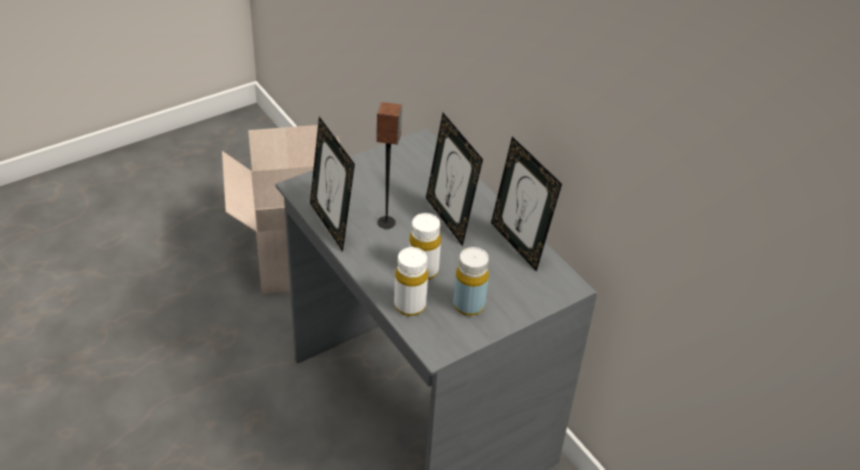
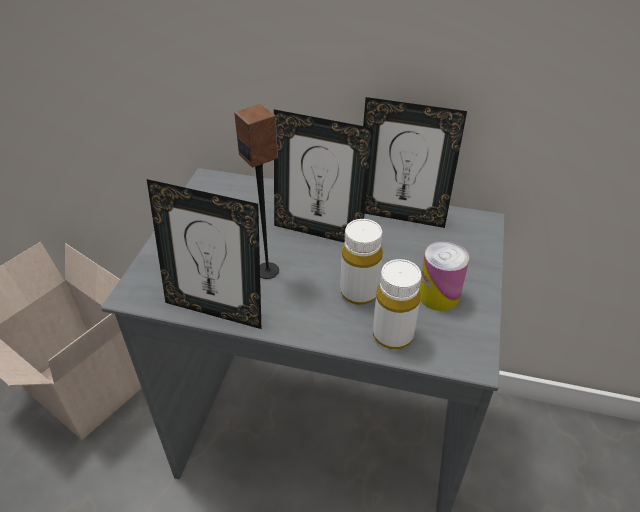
camera: 40 degrees left, 0 degrees up
yellow bottle [454,247,489,316] -> can [419,241,469,311]

